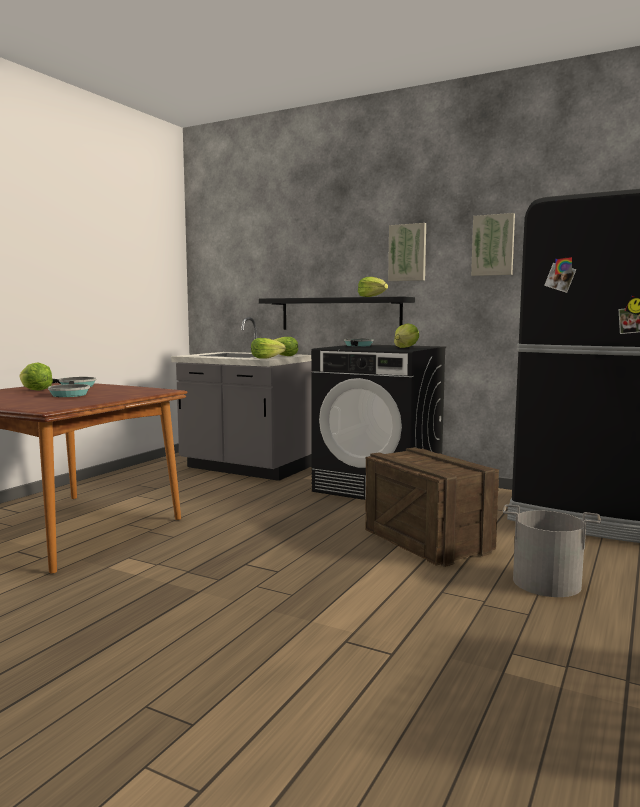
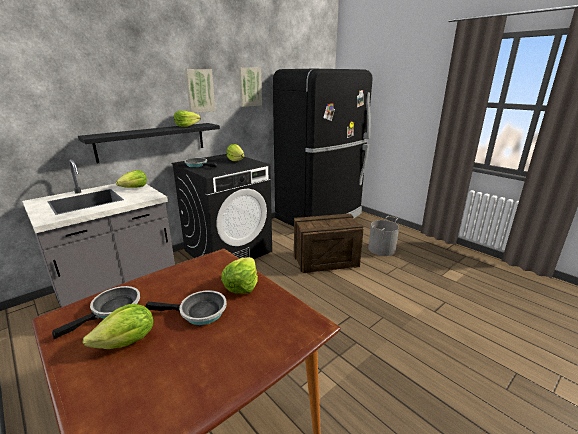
camera: 70 degrees left, 15 degrees up
lettuce [251,338,286,358] -> lettuce moved to [221,257,258,294]

